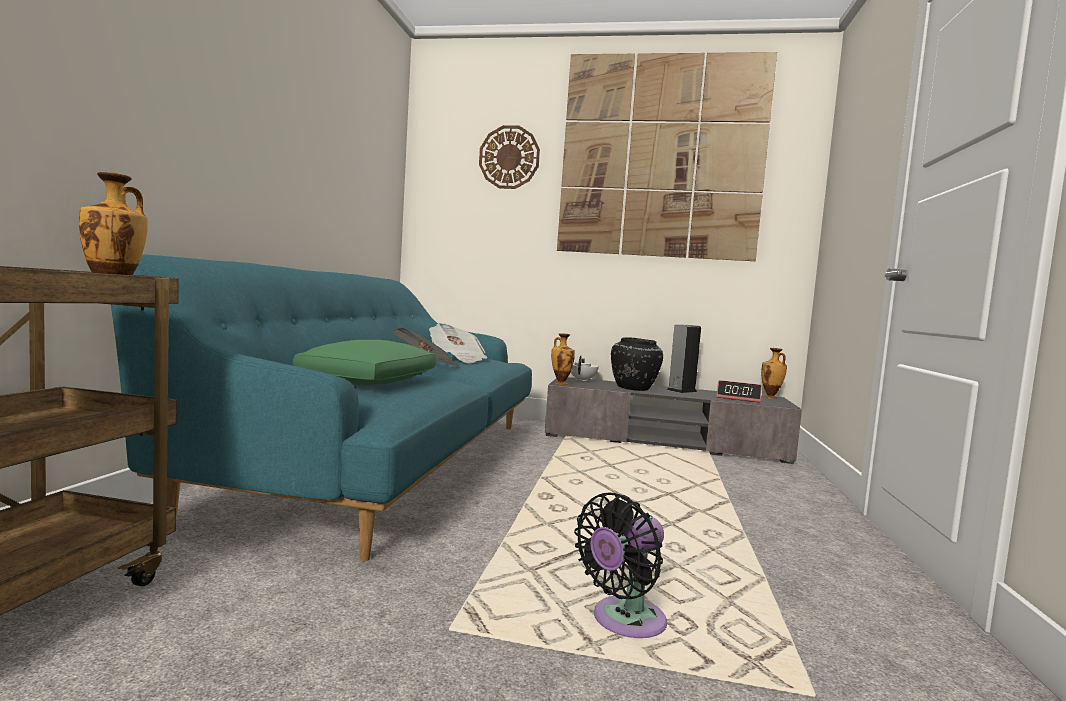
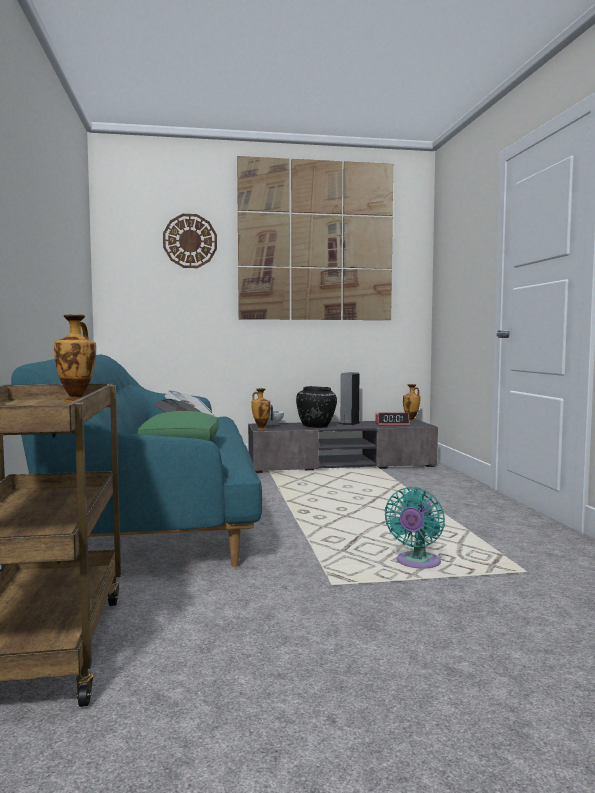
camera: 20 degrees left, 0 degrees up
black fan [574,493,667,638] -> turquoise fan [385,487,445,569]

